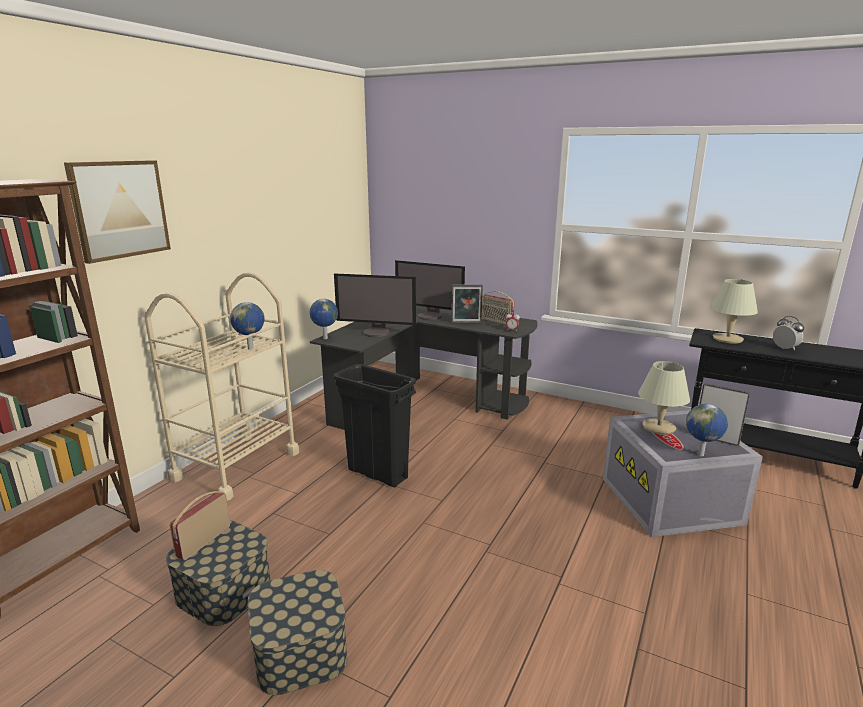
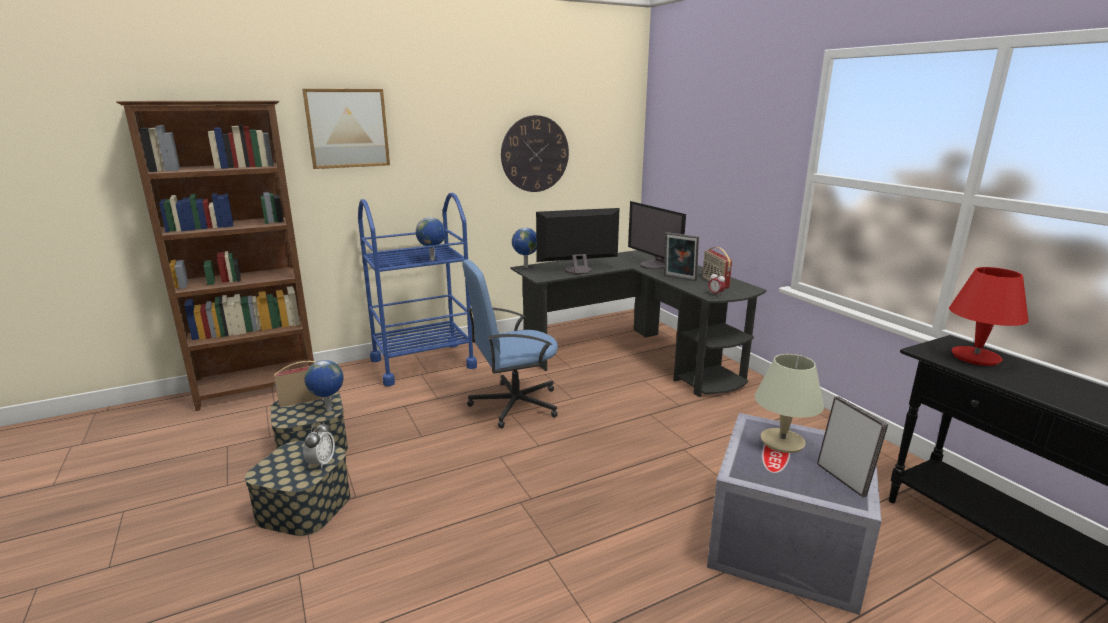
camera: 35 degrees right, 0 degrees up
beige cart [144,272,299,501] -> blue cart [358,193,477,386]
monitor [334,273,416,337] -> monitor turned 120 degrees clockwise [536,208,620,275]
black trash can [334,364,416,487] -> blue office chair [462,259,558,428]
globe [686,404,728,456] -> globe moved to [304,360,344,411]
beige table lamp [710,279,758,344] -> red table lamp [949,267,1028,366]
alarm clock [773,316,804,350] -> alarm clock moved to [303,421,335,469]
none -> wall clock [501,115,569,192]

